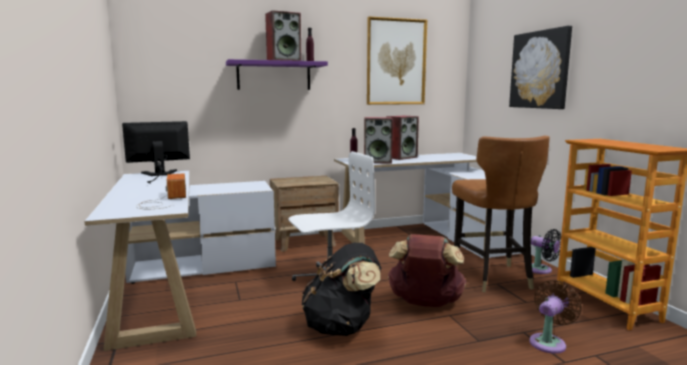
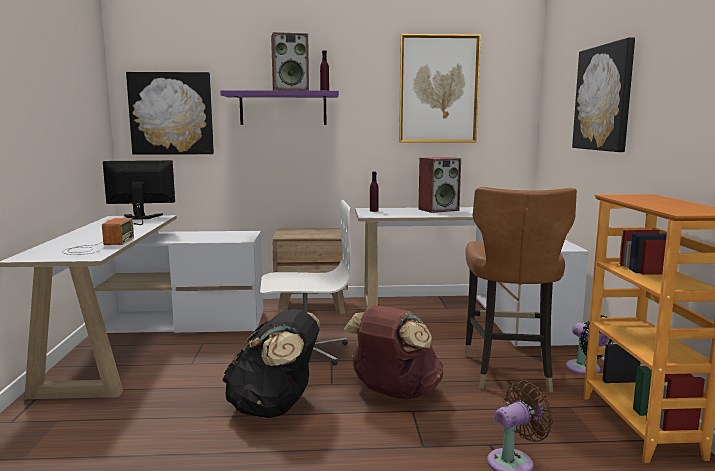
camera: 15 degrees right, 0 degrees up
speaker [364,117,393,163] -> none
none -> picture [126,72,214,155]

